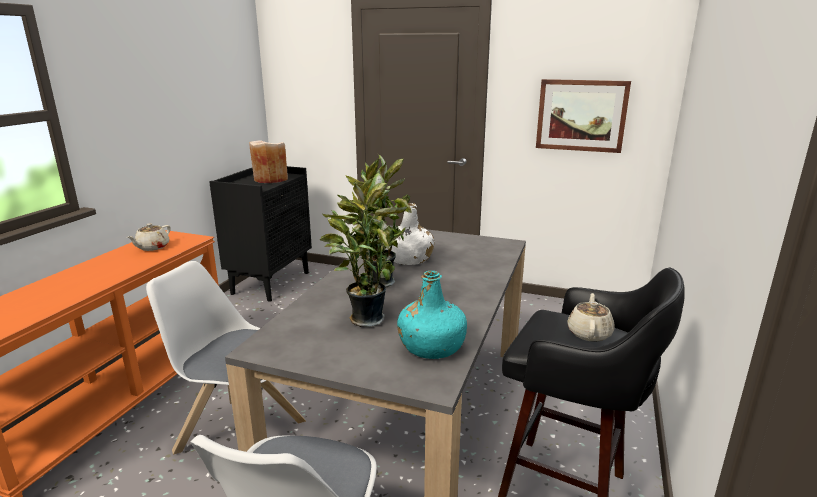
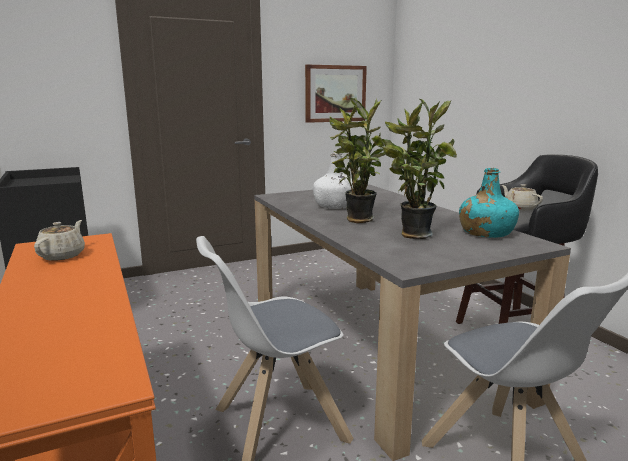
camera: 45 degrees left, 5 degrees down
beige teapot [127,223,171,251] -> beige teapot turned 150 degrees counterclockwise [34,220,85,261]
beige vase [249,140,288,183] -> none

